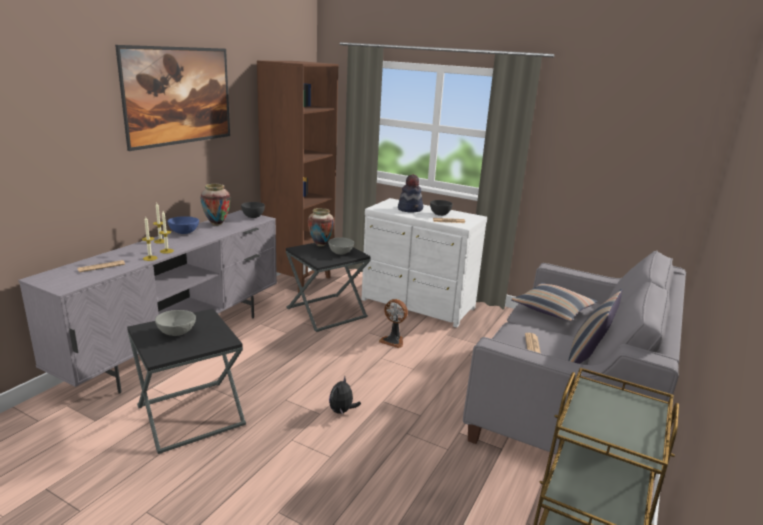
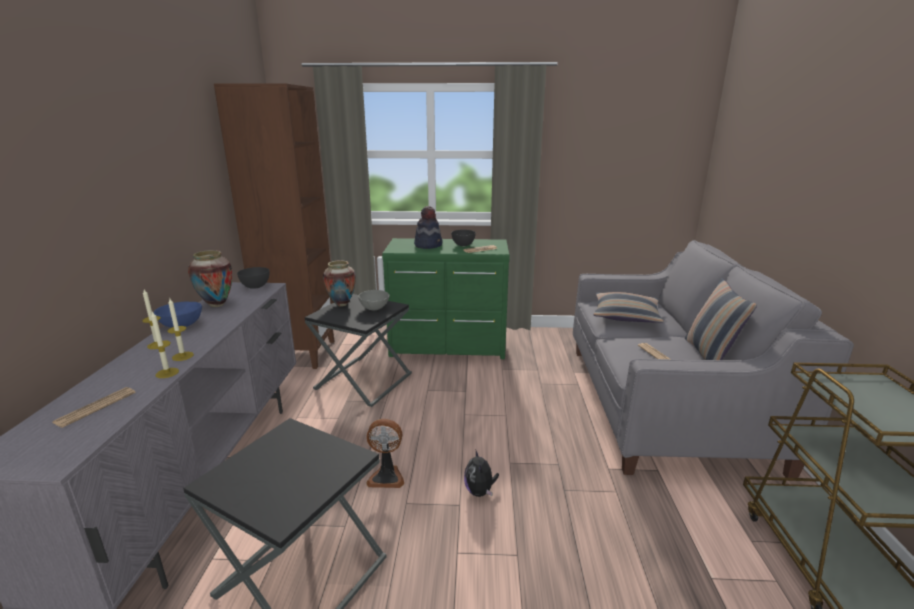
camera: 25 degrees left, 0 degrees up
picture [115,45,230,151] -> none
grey bowl [155,310,196,336] -> none
white dresser [362,198,487,327] -> green dresser [382,238,510,359]
fan [379,299,408,348] -> fan moved to [366,419,404,488]

